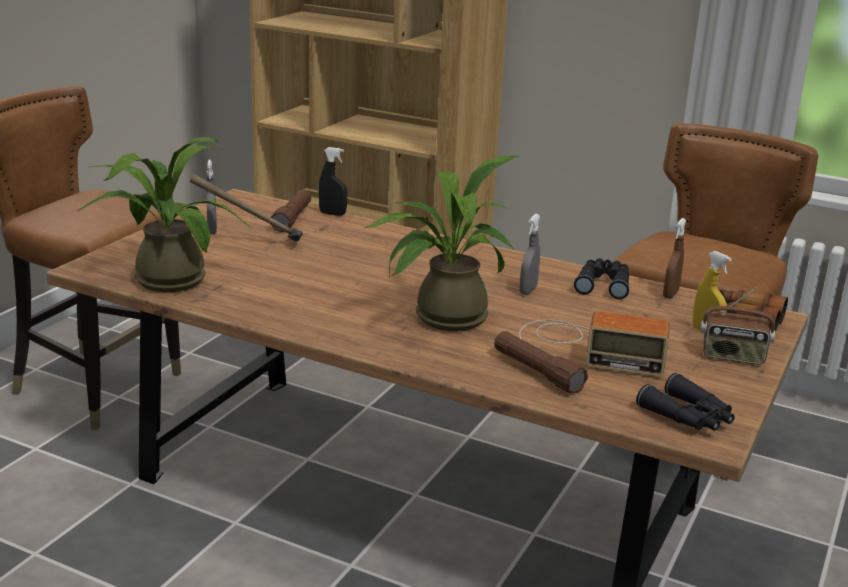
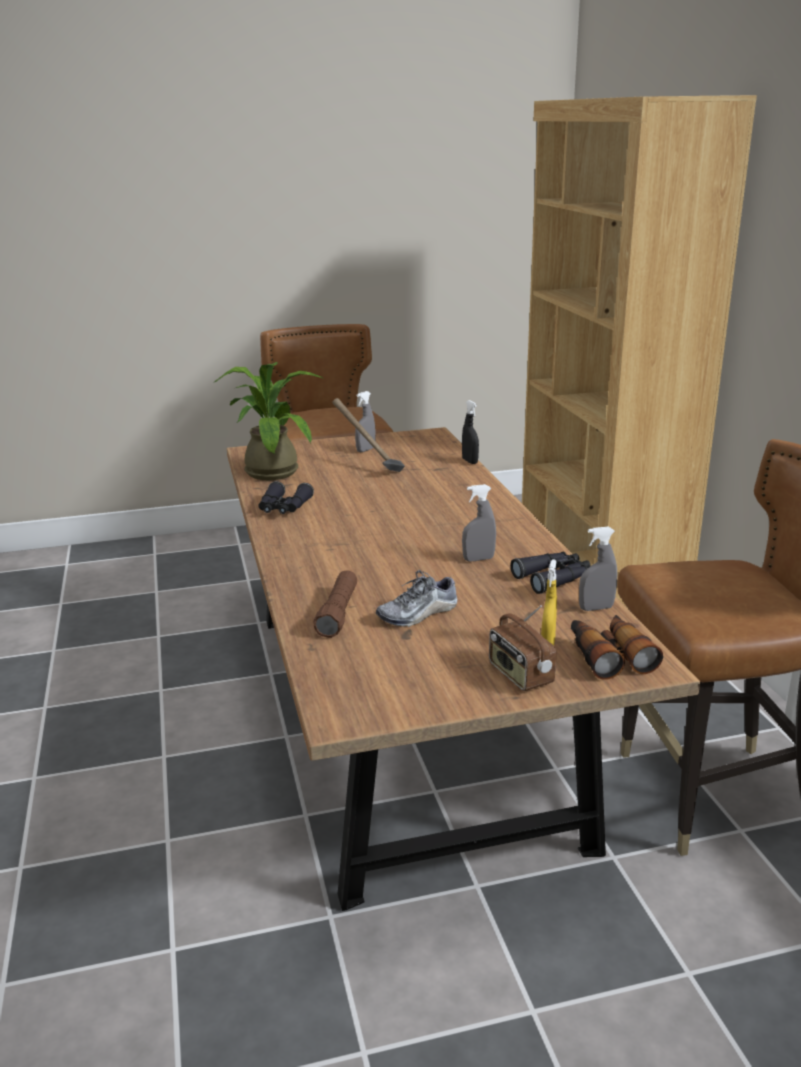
camera: 50 degrees right, 0 degrees up
brown flashlight [271,190,311,232] -> none
potted plant [364,156,519,331] -> none
radio [519,311,669,377] -> shoe [376,570,458,627]
black binoculars [636,373,735,431] -> black binoculars moved to [258,481,314,514]
brown spray bottle [663,218,686,299] -> grey spray bottle [579,527,618,611]

